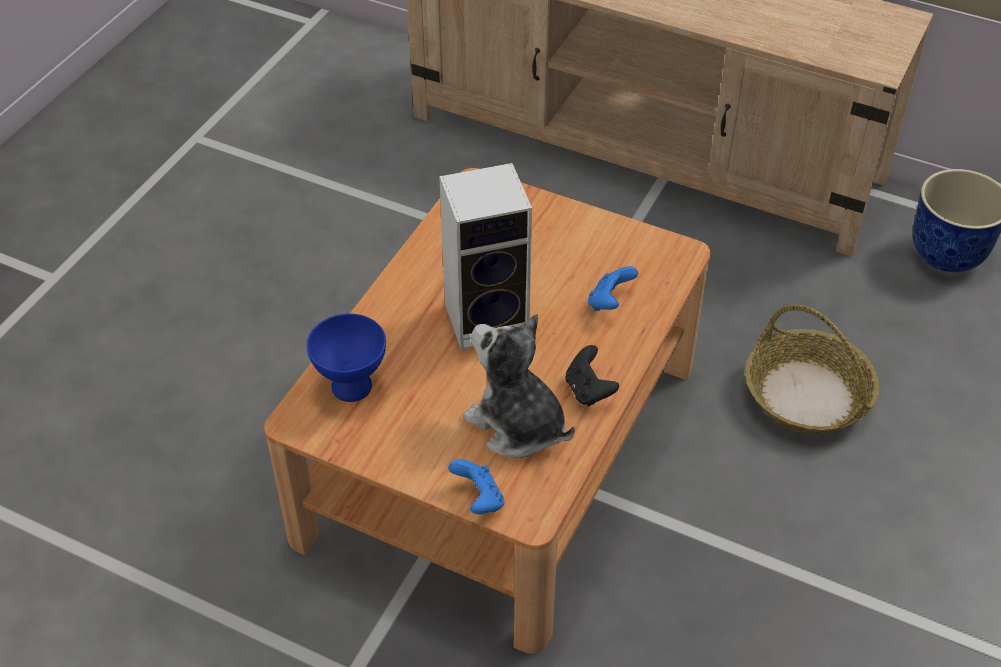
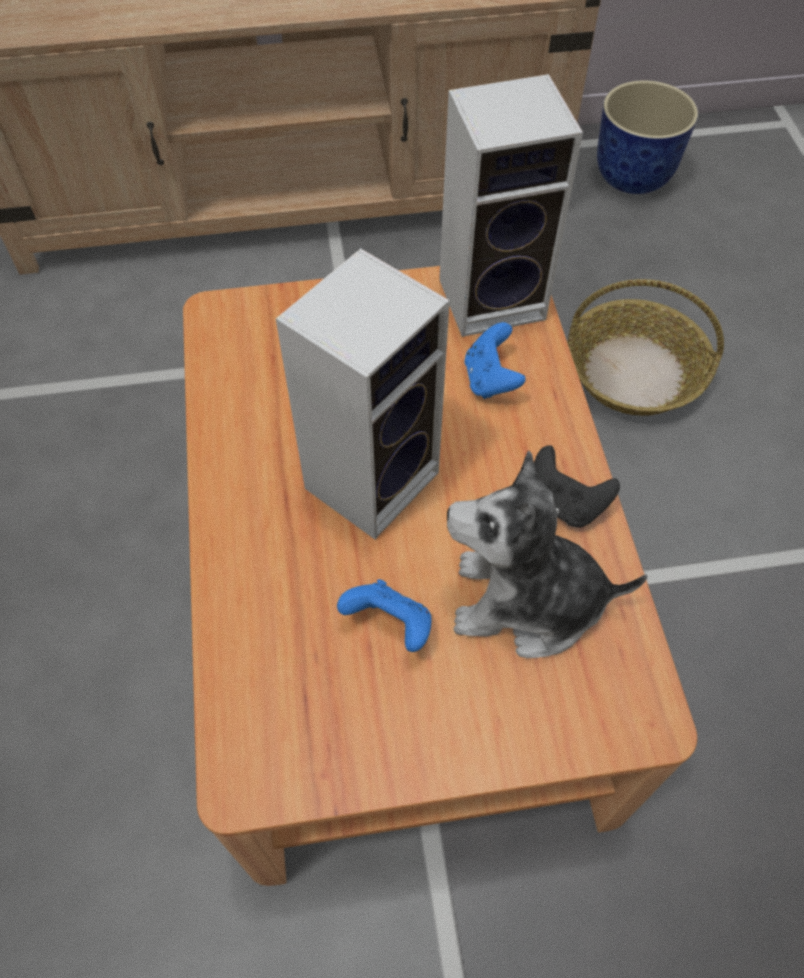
camera: 35 degrees left, 10 degrees up
blue bowl [307,314,386,402] -> none
blue game controller [448,459,504,514] -> blue game controller moved to [337,579,431,652]
none -> speaker [439,74,583,337]

